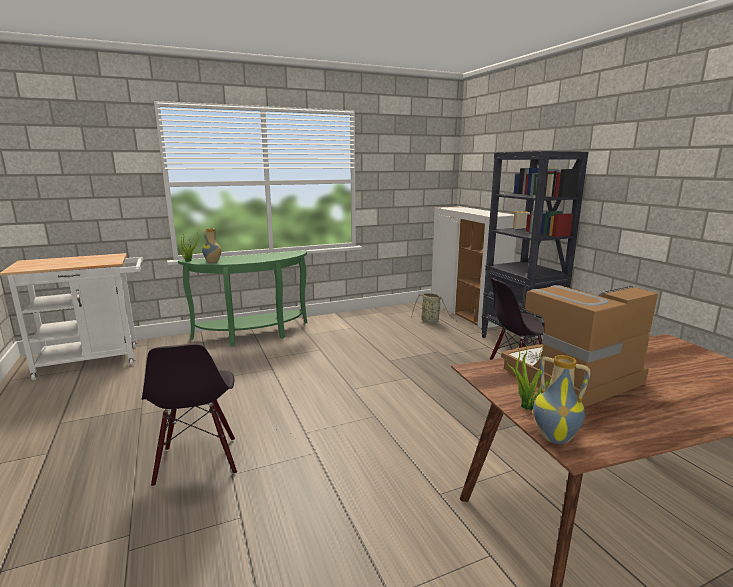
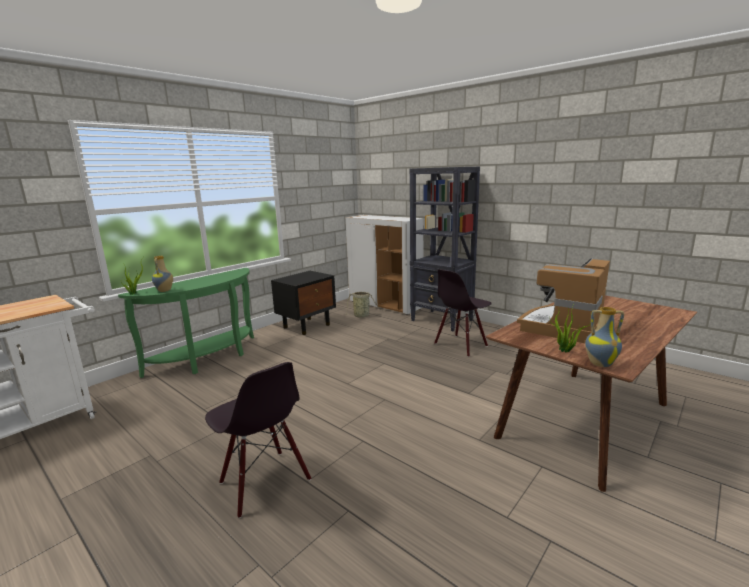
camera: 25 degrees left, 0 degrees up
none -> black nightstand [271,271,336,335]

